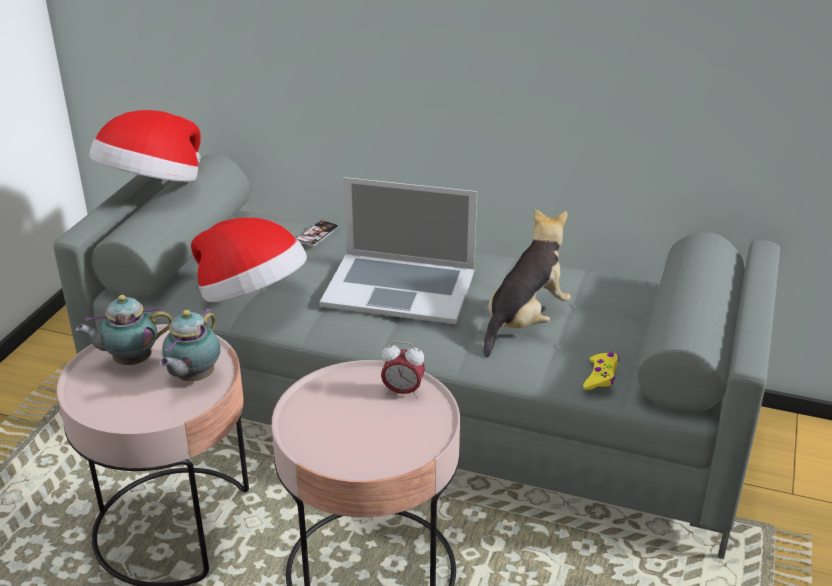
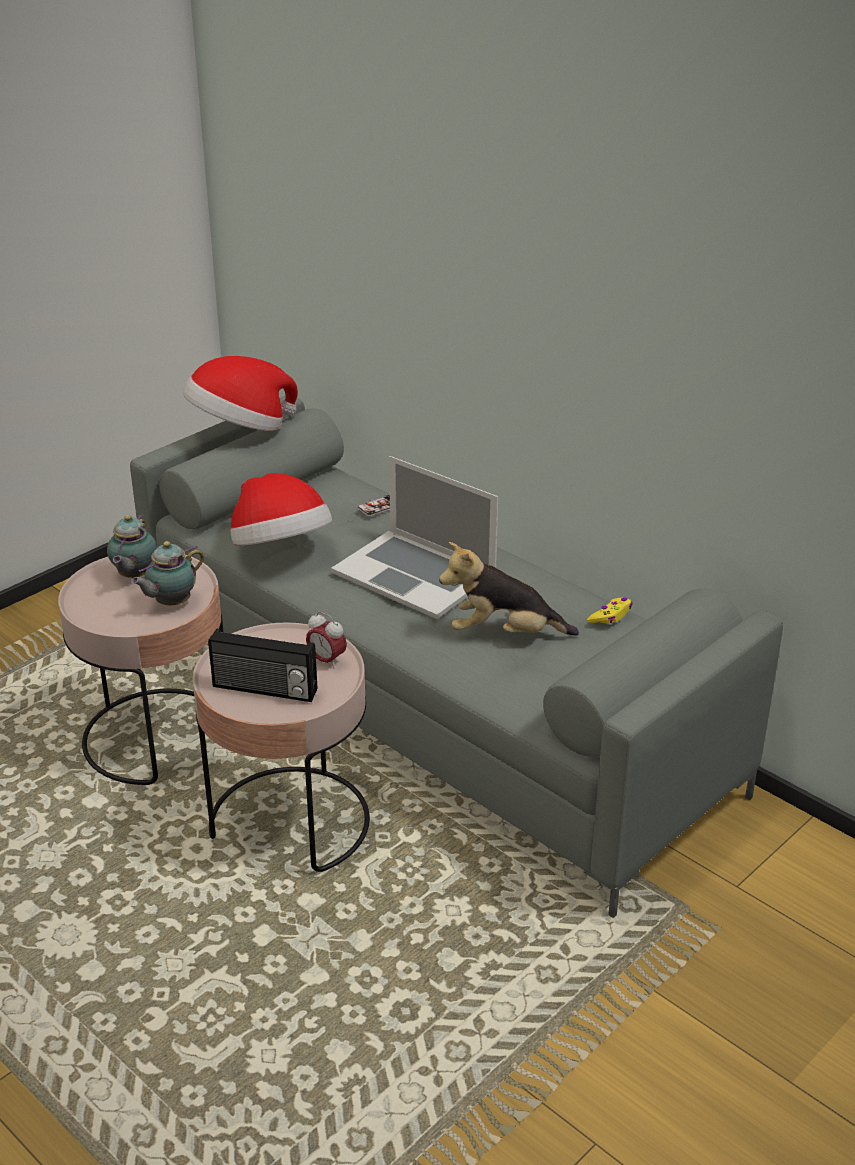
camera: 25 degrees right, 0 degrees up
teapot [75,295,173,365] -> teapot turned 90 degrees counterclockwise [107,515,157,578]
plush toy [483,208,571,357] -> plush toy turned 150 degrees counterclockwise [439,542,579,635]
yellow game controller [583,353,619,390] -> yellow game controller moved to [587,598,632,624]
none -> radio [208,629,317,702]

